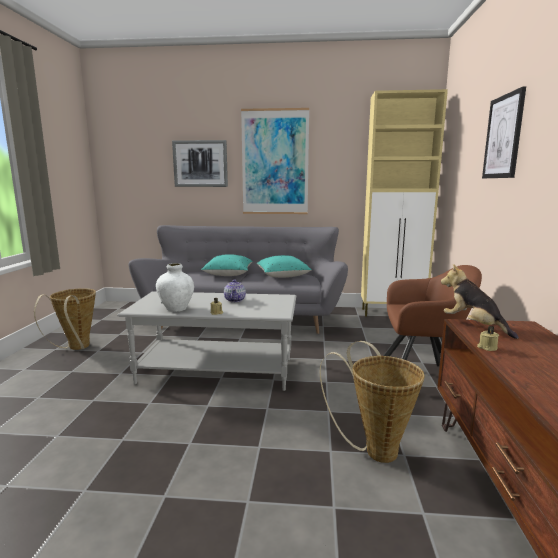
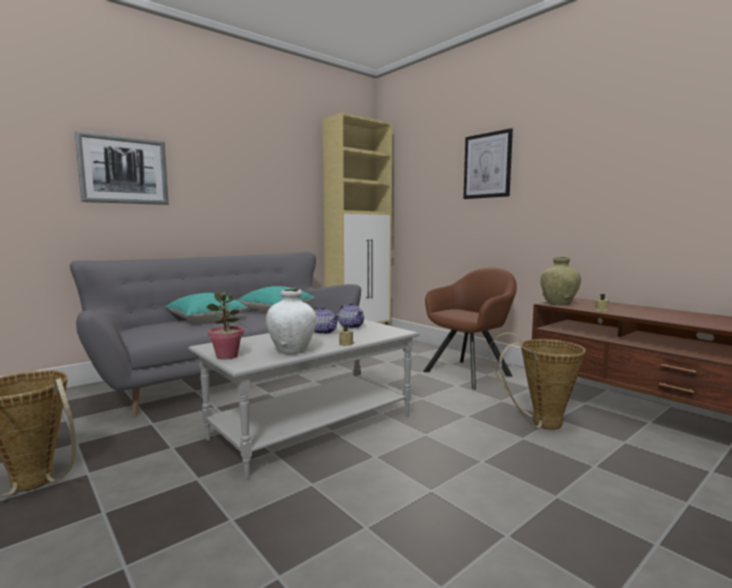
camera: 45 degrees left, 5 degrees down
picture [241,108,309,214] -> none
plush toy [441,264,519,339] -> beige vase [540,257,581,305]
none -> potted plant [206,292,244,359]
none -> teapot [339,302,364,329]

